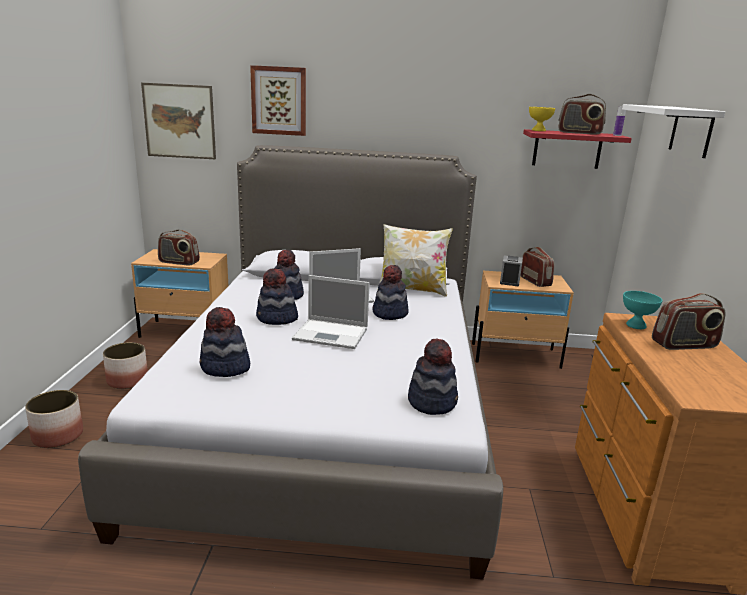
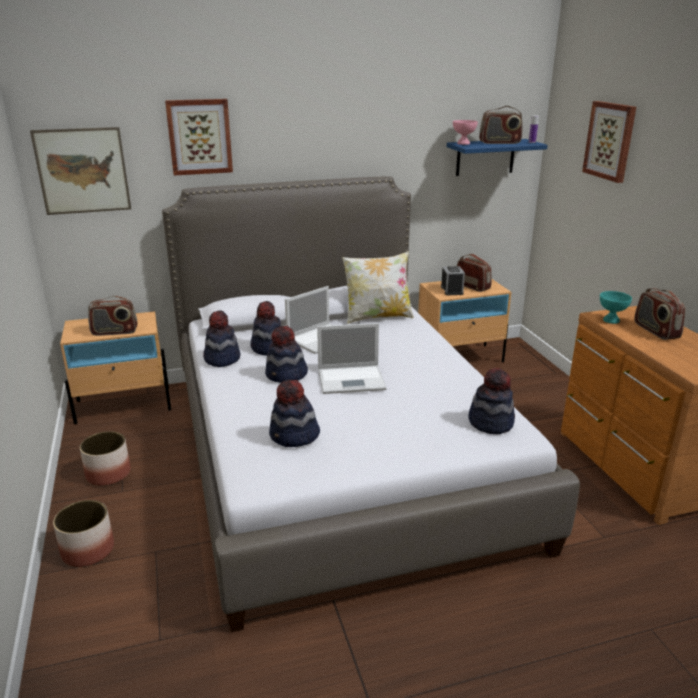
camera: 20 degrees left, 5 degrees up
hat [373,265,409,320] -> hat moved to [203,310,241,367]
red shelf [523,129,632,169] -> blue shelf [447,139,548,176]
yellow bowl [529,107,555,131] -> pink bowl [453,120,478,145]
white shelf [622,104,725,158] -> picture [582,101,636,183]
radio [652,293,725,350] -> radio turned 105 degrees clockwise [634,288,686,340]

